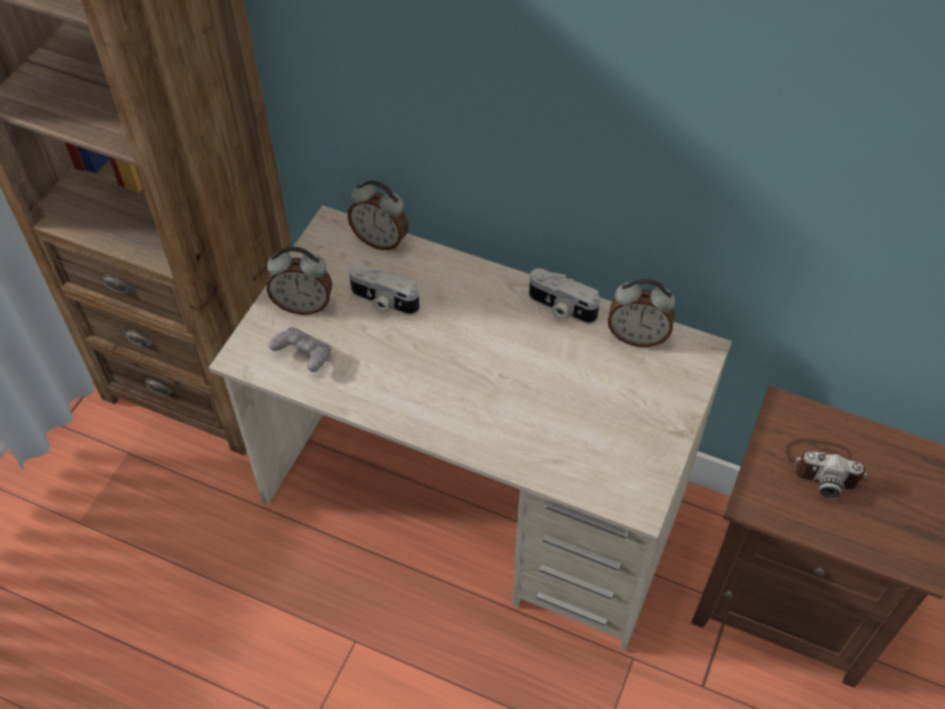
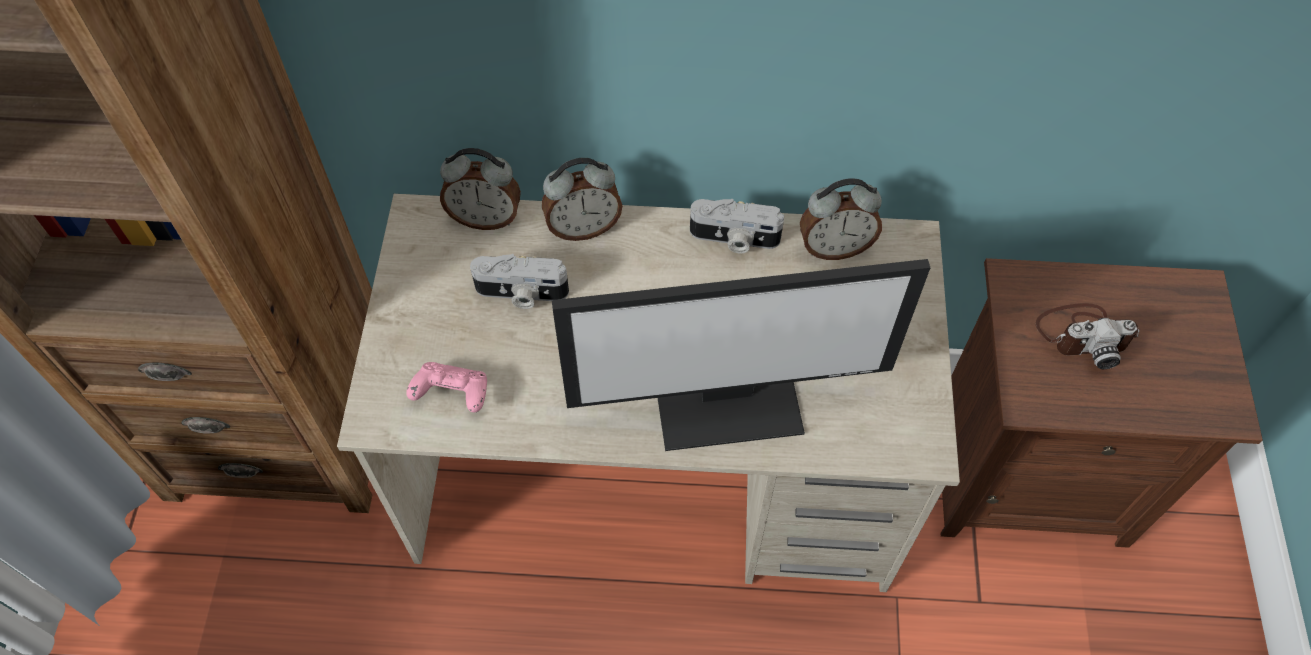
camera: 20 degrees left, 5 degrees up
alarm clock [266,247,332,315] -> alarm clock moved to [542,158,622,241]
grey game controller [269,327,331,372] -> pink game controller [406,362,487,413]
none -> monitor [552,259,930,451]

